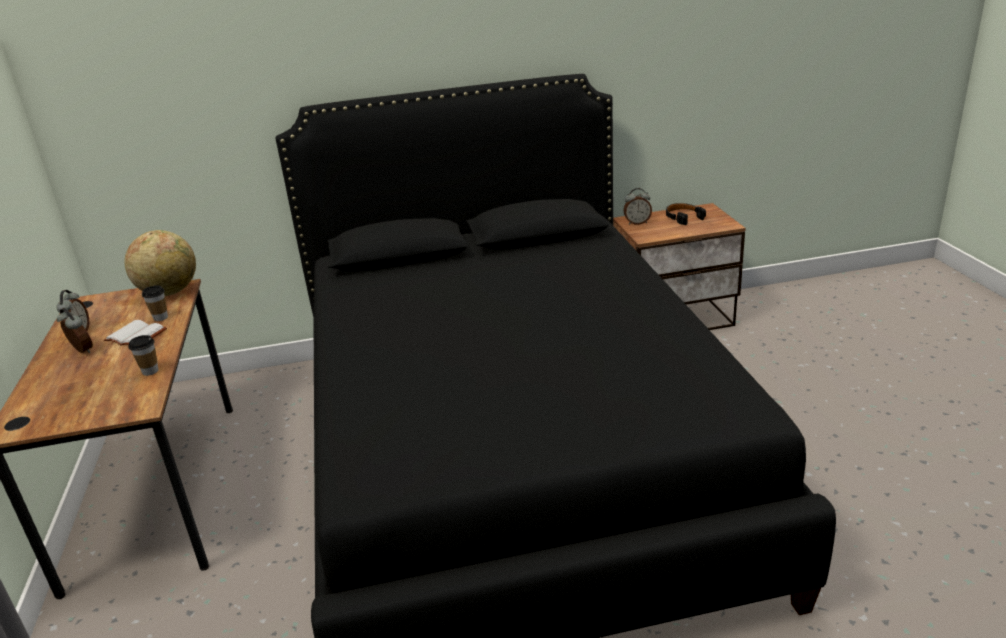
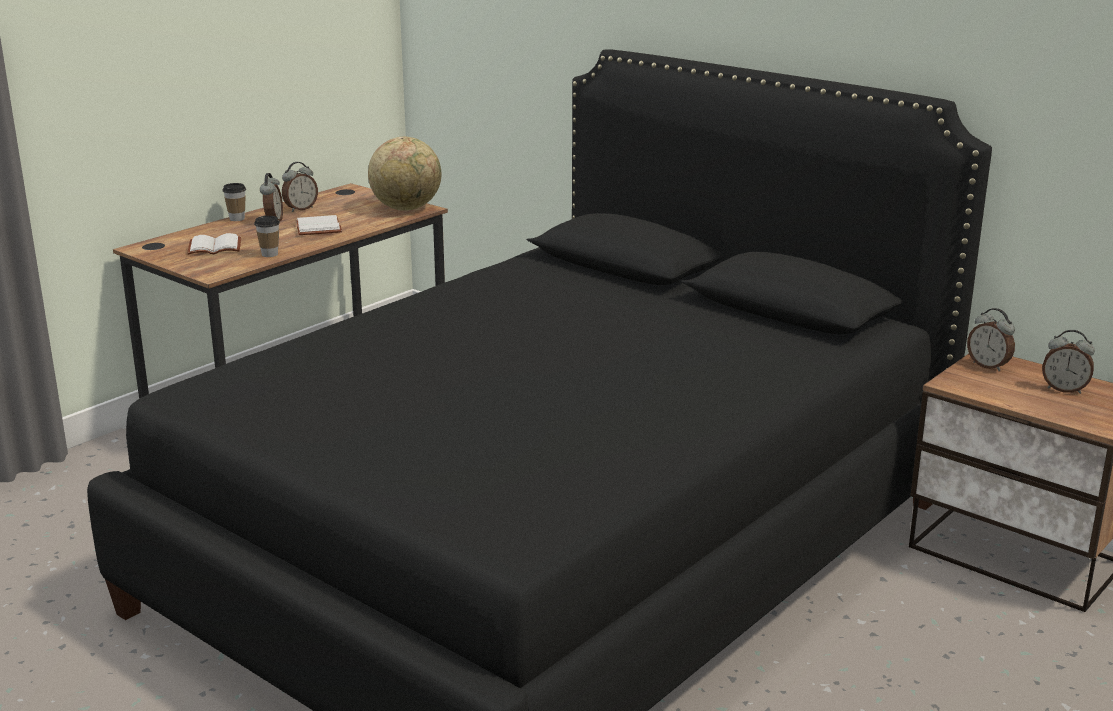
camera: 50 degrees right, 5 degrees down
cup [142,285,168,321] -> cup moved to [222,183,246,221]
black headphones [666,203,706,225] -> alarm clock [1042,330,1095,394]
none -> white book [187,233,241,255]

